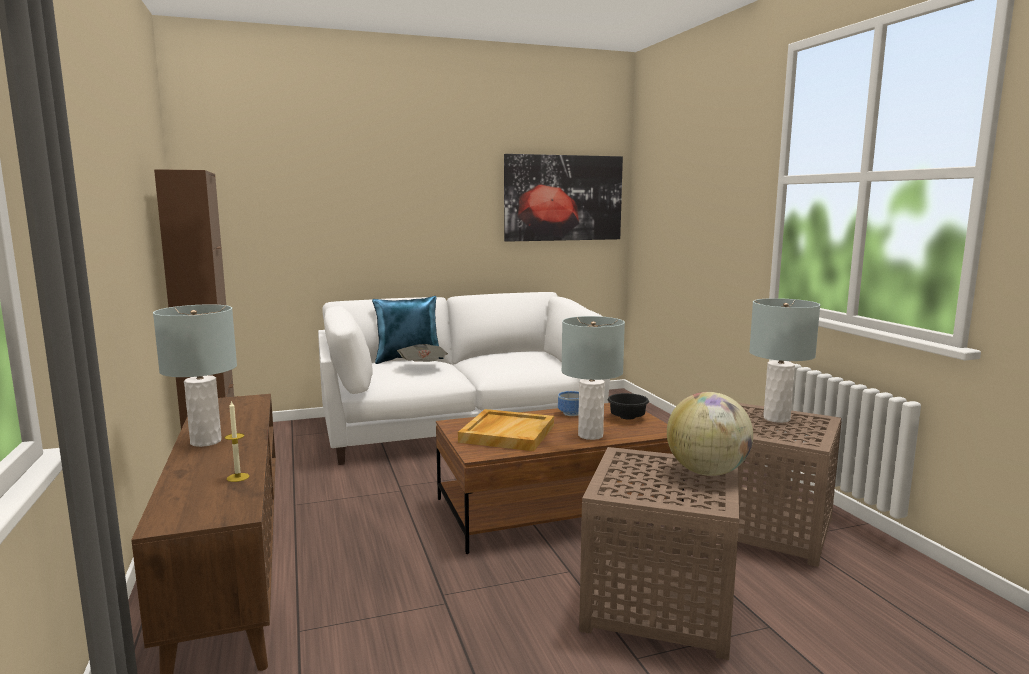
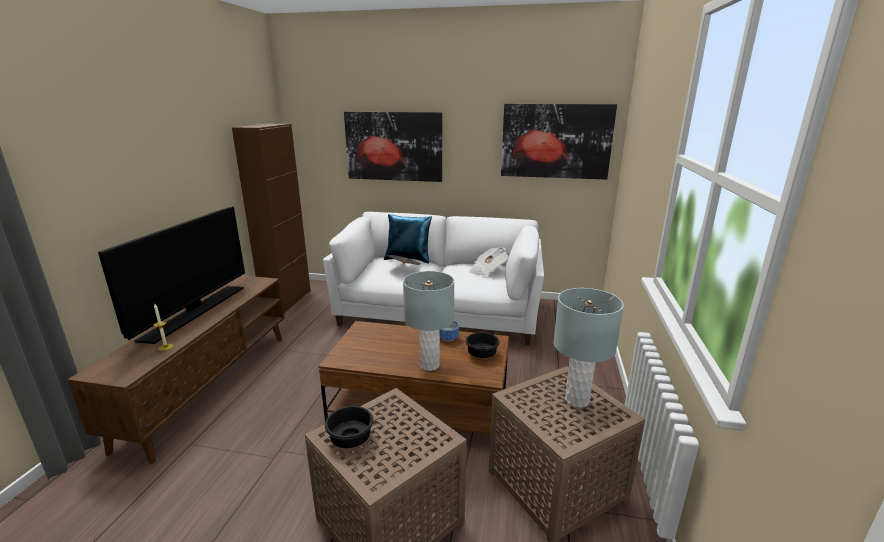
camera: 30 degrees right, 10 degrees up
grey table lamp [153,304,237,447] -> television [98,206,245,344]
beige tray [458,409,554,451] -> none
globe [667,392,753,476] -> none
none -> black bowl [325,406,374,448]
none -> picture [344,112,442,182]
none -> newspaper [469,247,508,276]

